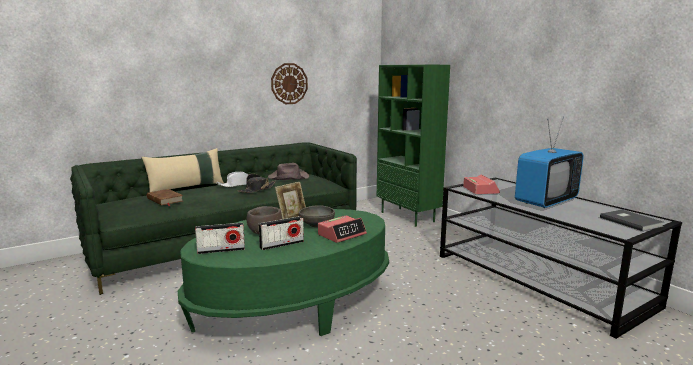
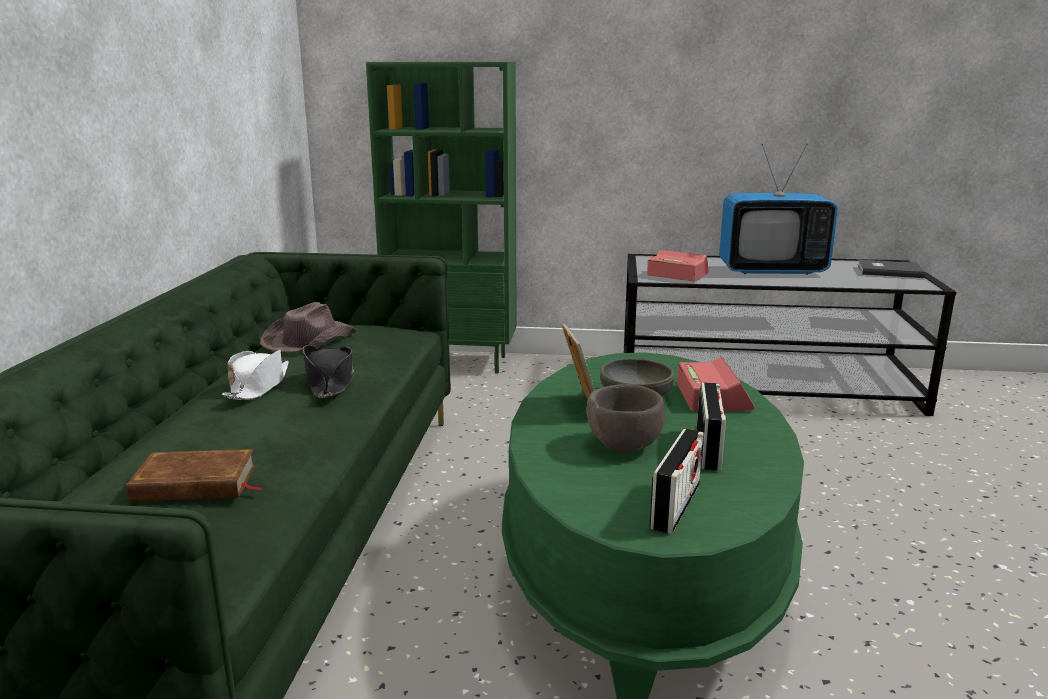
camera: 50 degrees left, 5 degrees up
beige pillow [141,148,224,192] -> none
wall clock [271,63,308,104] -> none
television [515,117,584,208] -> television turned 90 degrees clockwise [719,144,838,275]

